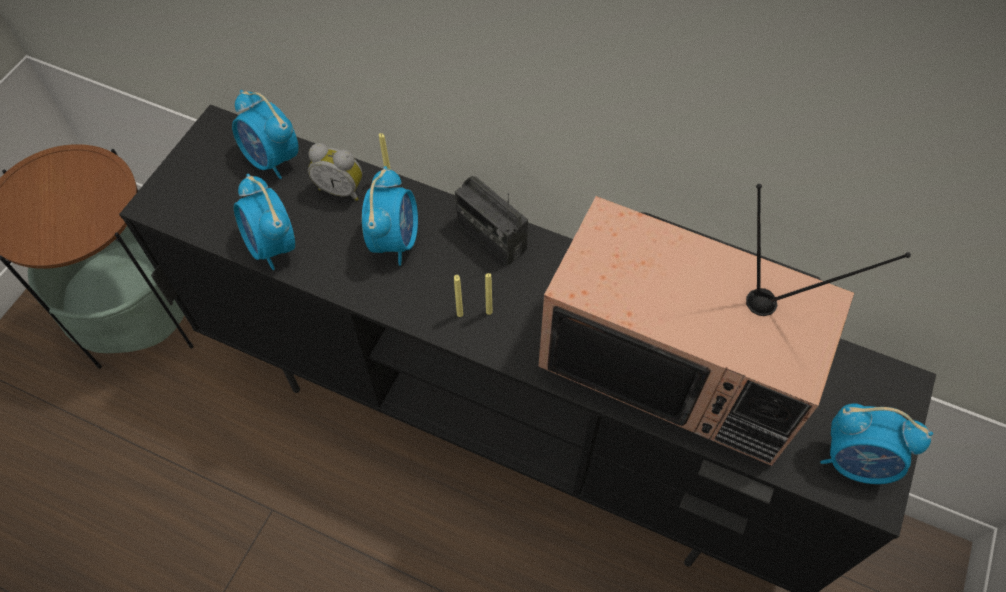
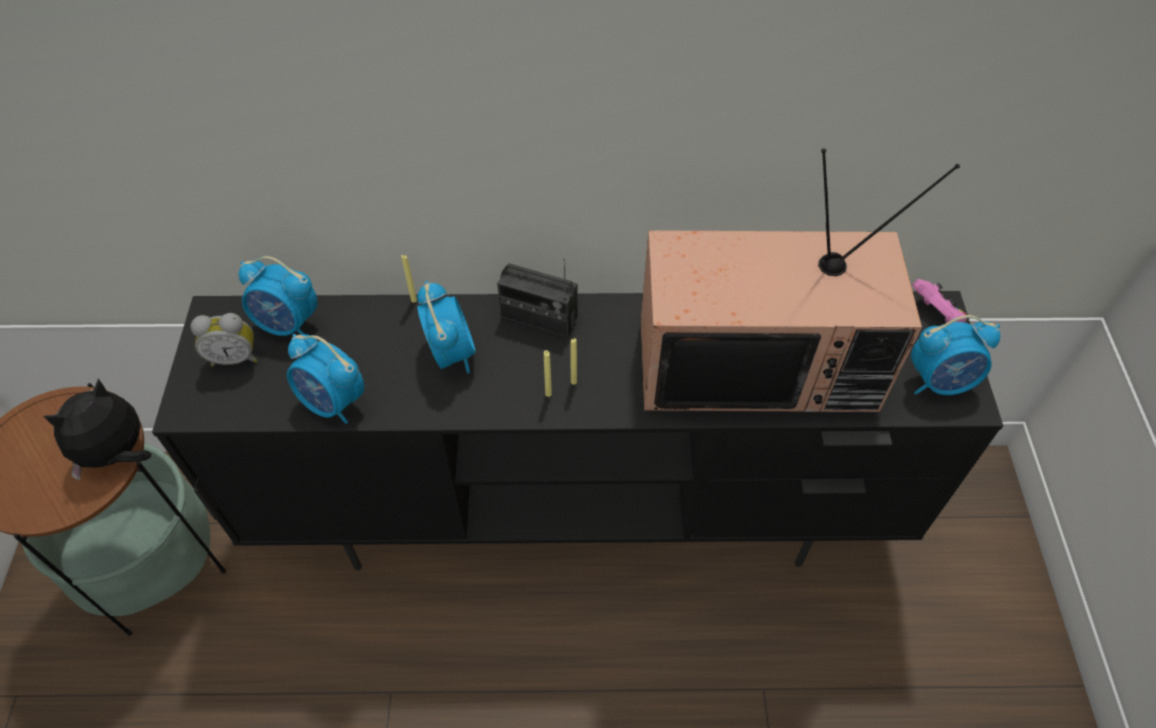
camera: 25 degrees left, 5 degrees down
alarm clock [308,143,362,201] -> alarm clock moved to [191,313,257,367]
none -> plush toy [44,379,151,481]
none -> pink game controller [912,279,967,323]

